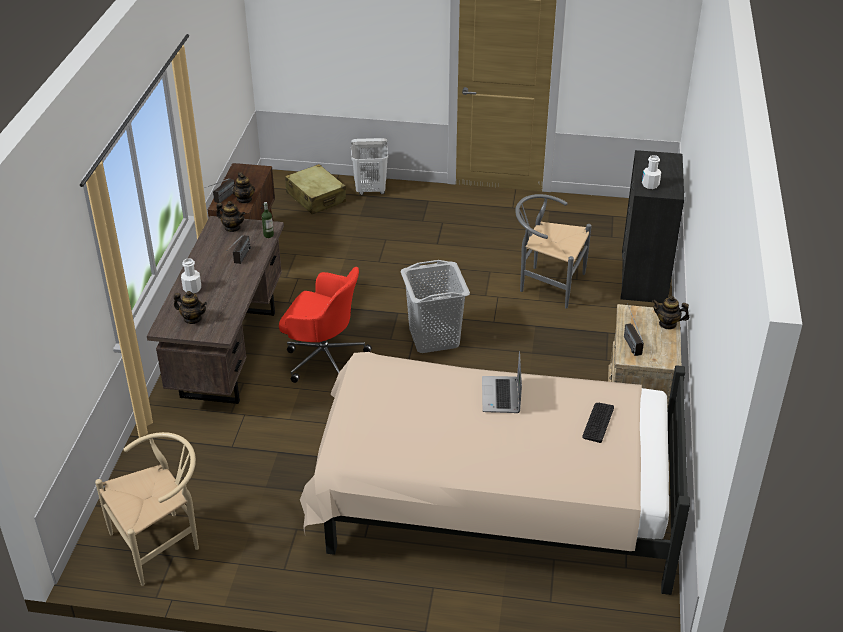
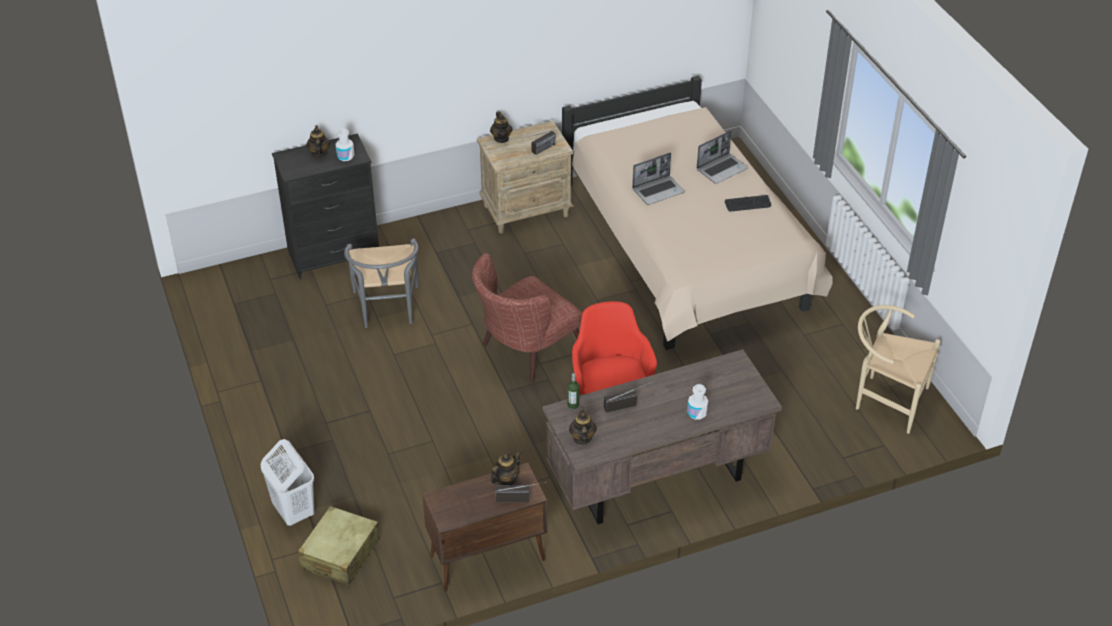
camera: 120 degrees left, 5 degrees up
teapot [174,291,207,324] -> teapot moved to [306,125,330,158]
grey laundry basket [400,260,470,353] -> brown armchair [472,253,582,383]
keyboard [582,403,614,443] -> keyboard moved to [725,195,771,211]
none -> laptop [696,131,748,184]

